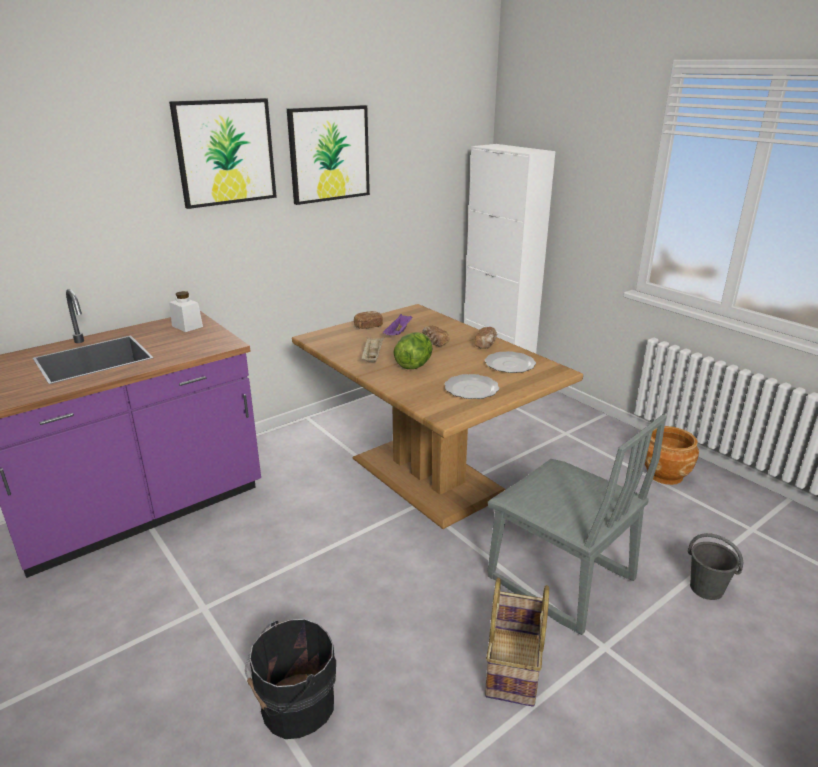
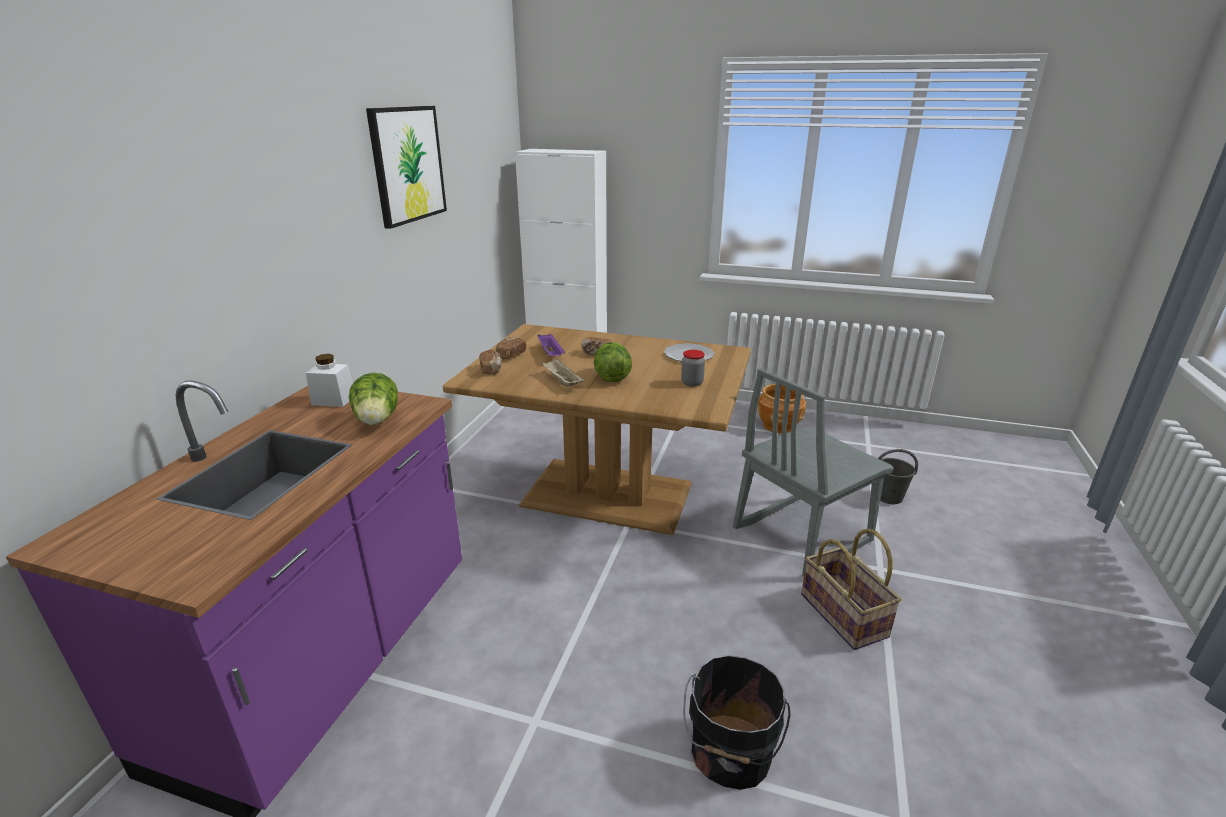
camera: 35 degrees left, 0 degrees up
picture [169,98,277,209] -> none
plate [444,374,499,399] -> jar [681,350,705,387]
bread [474,327,497,349] -> bread moved to [479,349,502,375]
grey chair [487,415,666,635] -> grey chair turned 135 degrees clockwise [733,368,894,577]
none -> lettuce [349,372,398,426]

